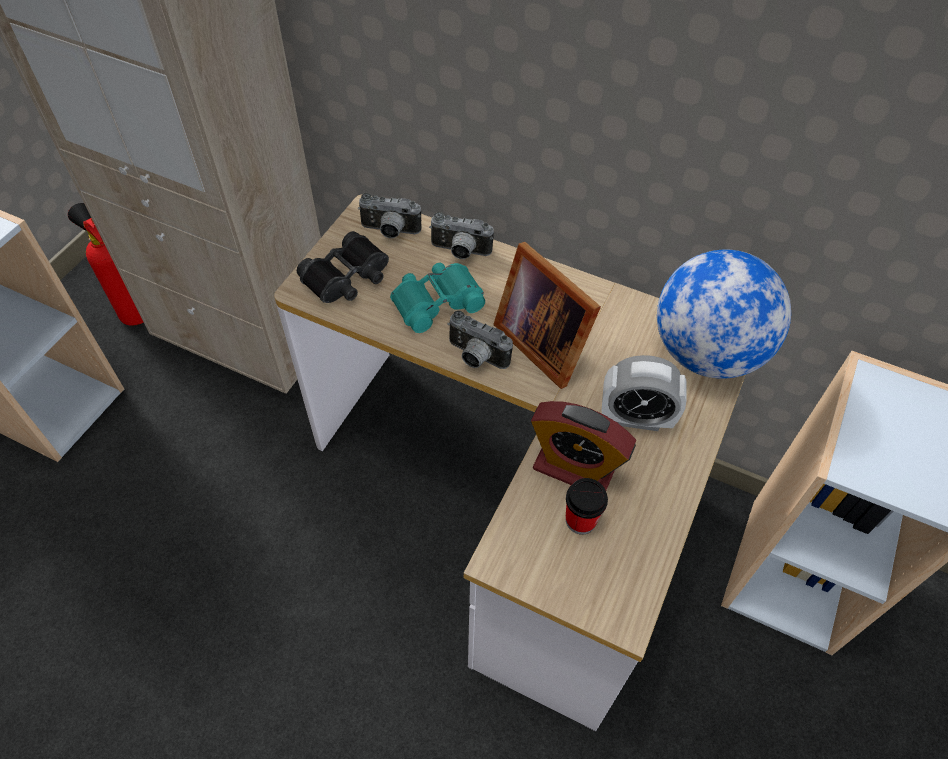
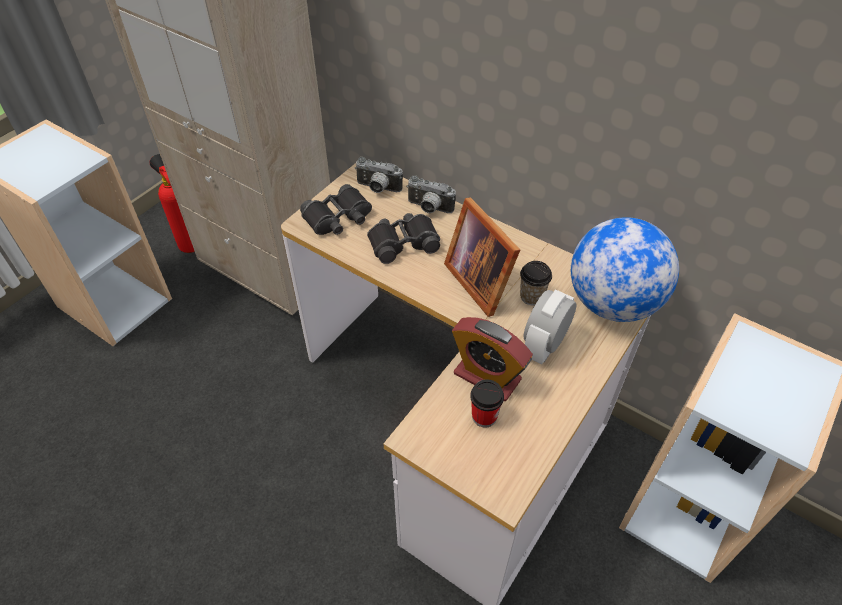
camera: 10 degrees right, 5 degrees down
turquoise binoculars [390,263,485,333] -> black binoculars [367,213,440,264]
camera [447,310,513,369] -> none
alarm clock [602,355,687,431] -> alarm clock turned 105 degrees clockwise [523,289,576,364]
none -> cup [520,261,552,306]

